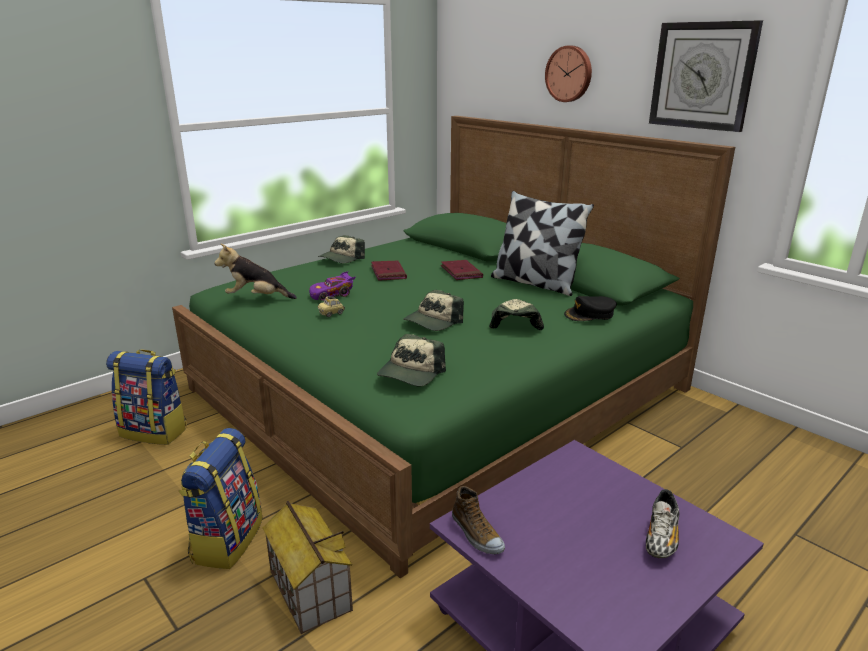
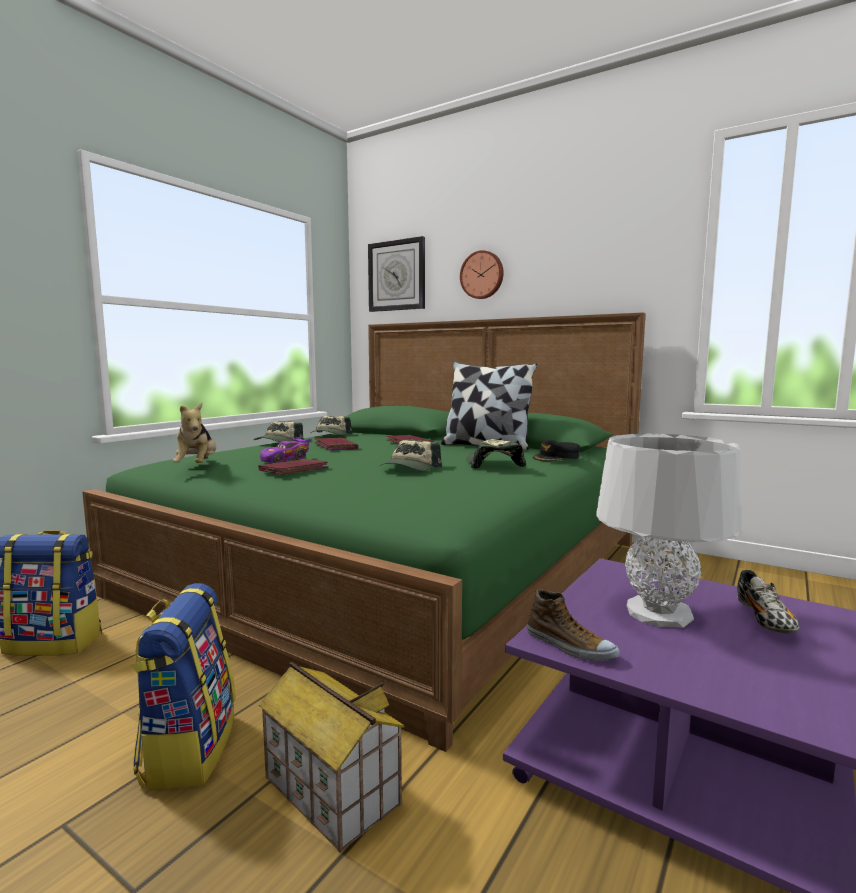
camera: 15 degrees left, 15 degrees down
plush toy [215,243,297,299] -> plush toy turned 90 degrees counterclockwise [173,403,216,463]
toy car [318,296,345,317] -> red book [259,459,328,475]
cap [377,334,446,386] -> cap moved to [310,416,352,435]
wall clock [649,20,763,132] -> wall clock moved to [368,236,425,312]
none -> grey table lamp [597,434,742,628]

